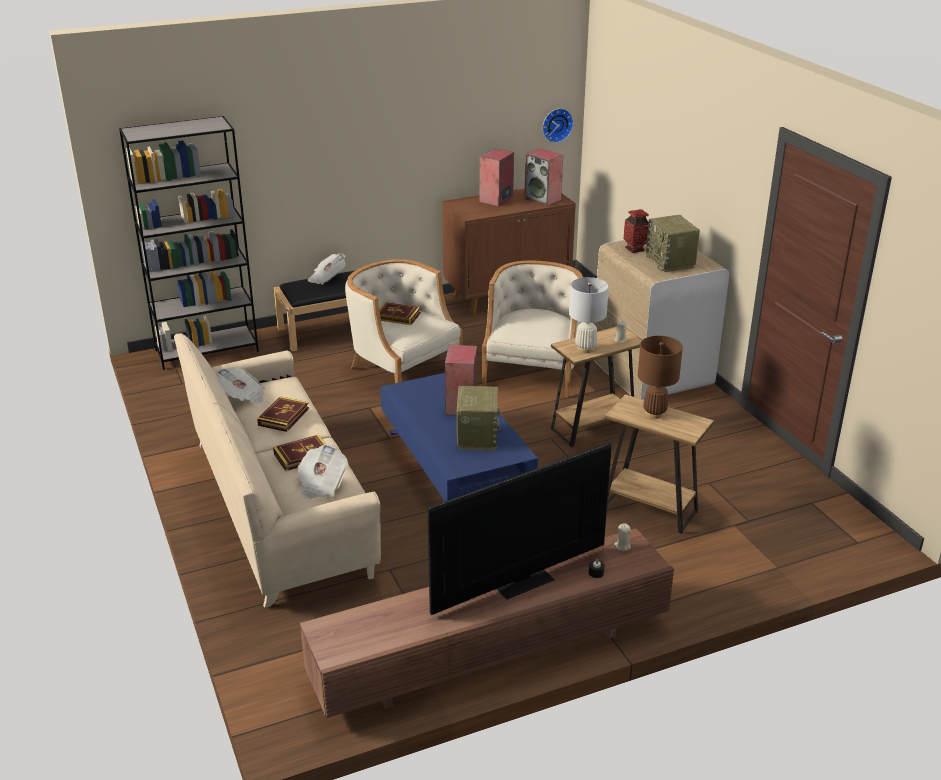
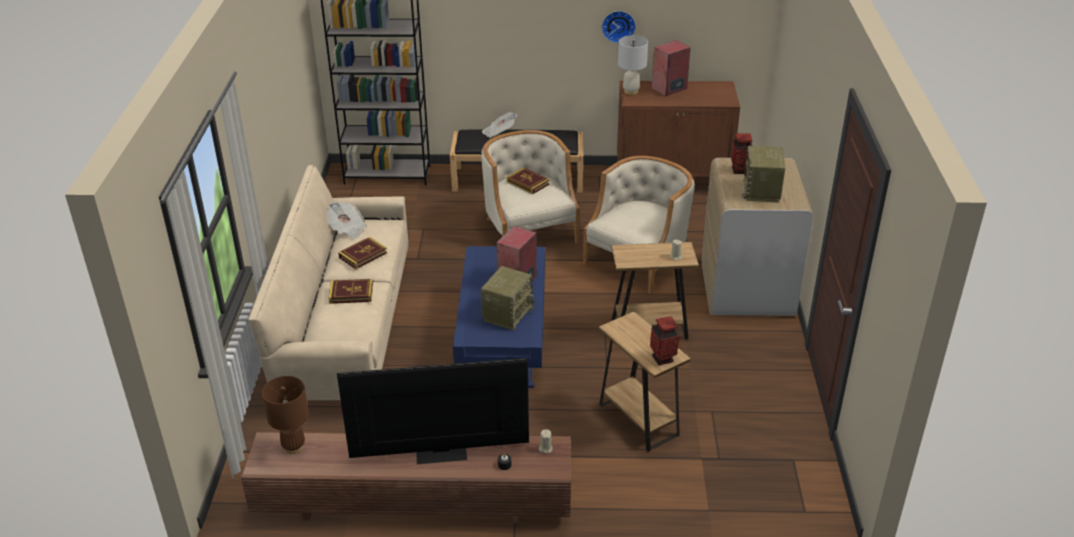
camera: 25 degrees right, 5 degrees up
newspaper [297,444,348,499] -> none
speaker [524,148,563,206] -> none
wall clock [542,108,574,143] -> wall clock moved to [602,11,636,43]
white table lamp [569,277,609,353] -> white table lamp moved to [618,35,648,95]
brown table lamp [638,336,683,419] -> brown table lamp moved to [262,376,309,454]
none -> vase [650,316,679,365]

